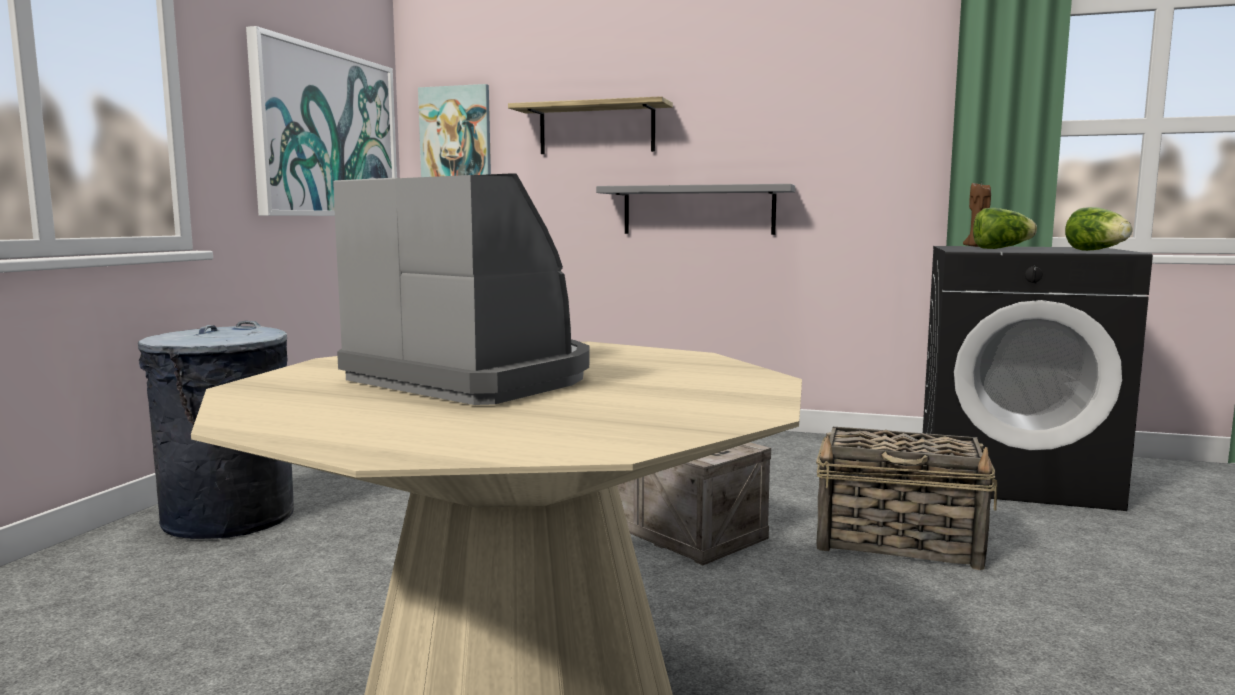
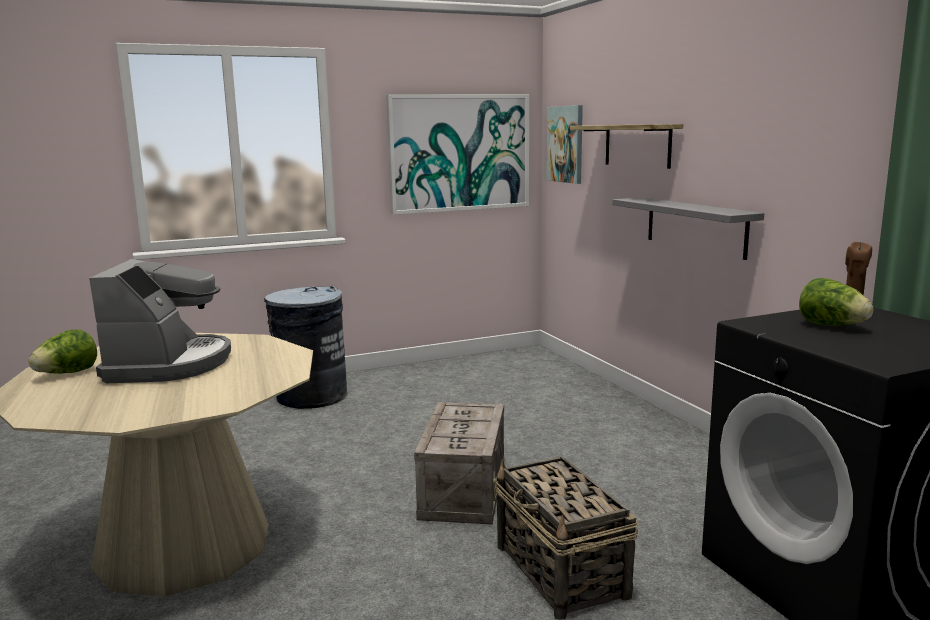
camera: 50 degrees right, 5 degrees up
lettuce [1065,207,1133,251] -> lettuce moved to [28,330,97,373]

